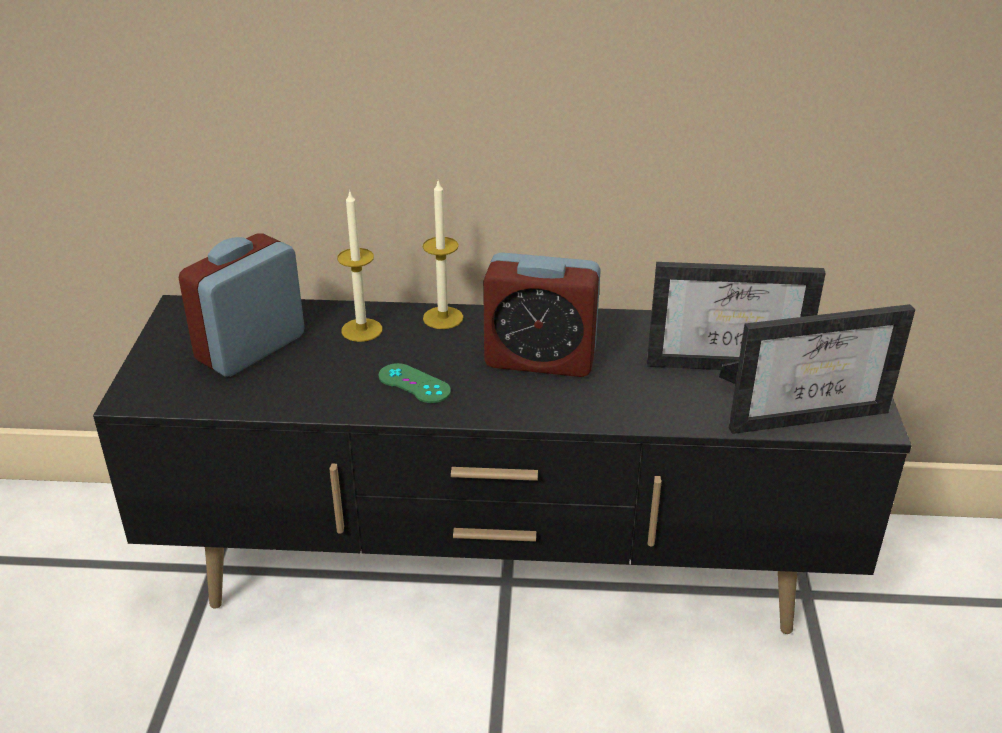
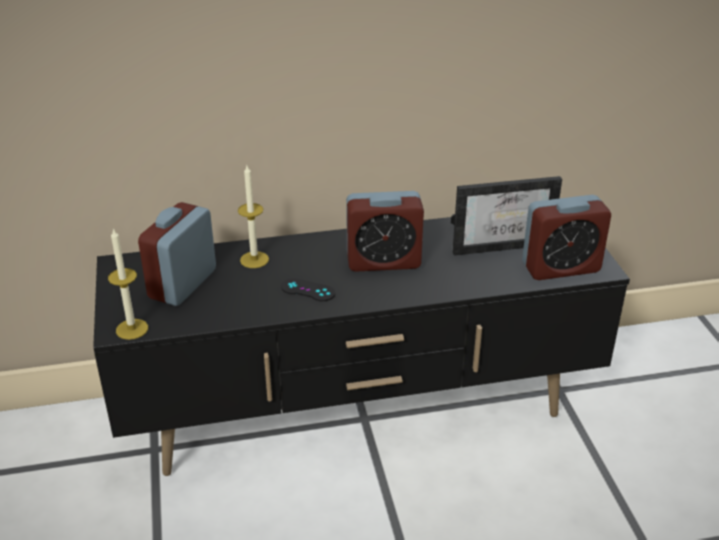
camera: 15 degrees left, 0 degrees up
green game controller [378,363,451,403] -> black game controller [281,278,335,301]
candle [423,181,463,329] -> candle moved to [108,228,148,340]
picture frame [719,304,915,434] -> alarm clock [522,195,611,280]

